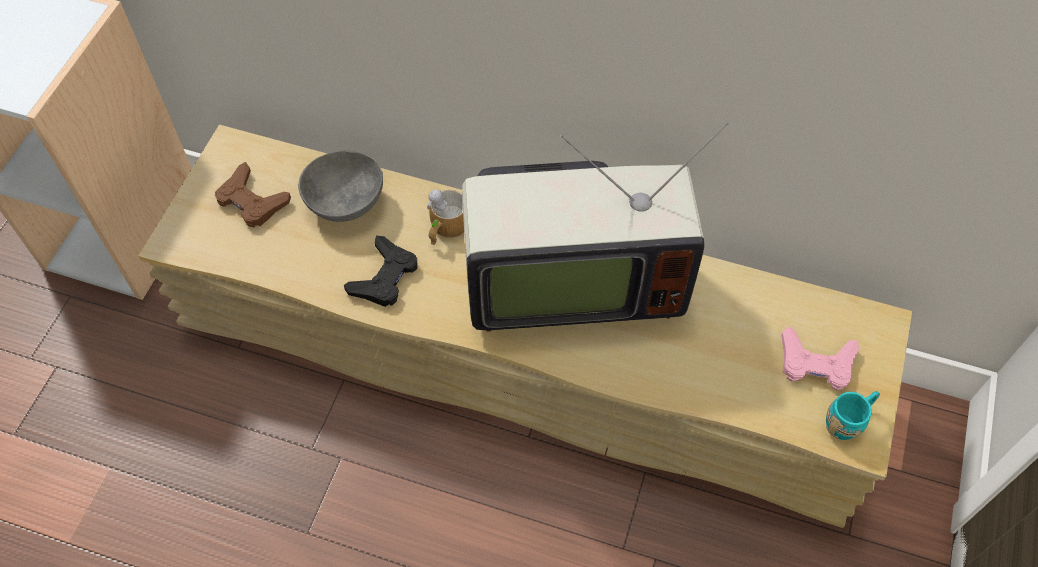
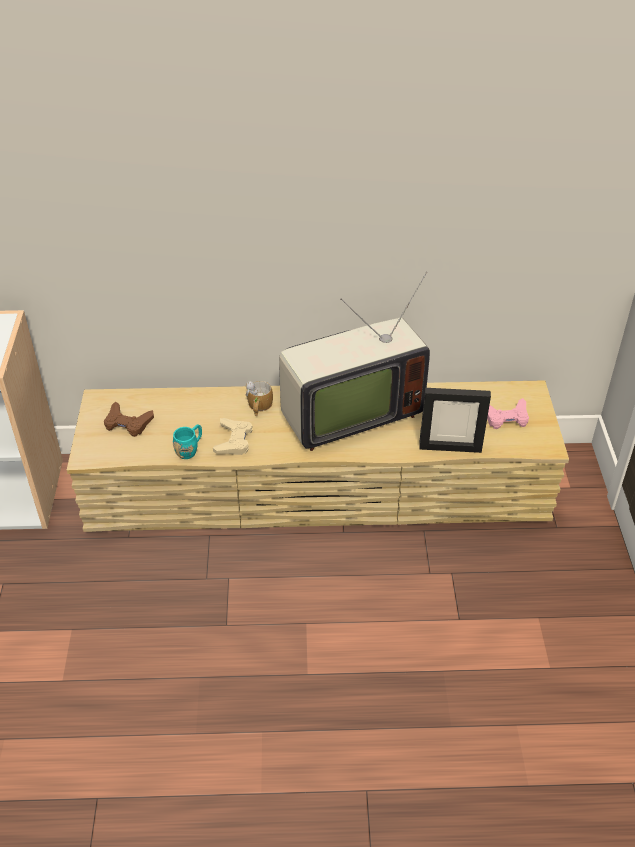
camera: 20 degrees left, 15 degrees down
grey bowl [298,151,383,222] -> none
black game controller [344,236,418,307] -> beige game controller [213,418,253,455]
turquoise mug [826,391,880,440] -> turquoise mug moved to [173,424,202,459]
none -> picture frame [419,388,491,453]

